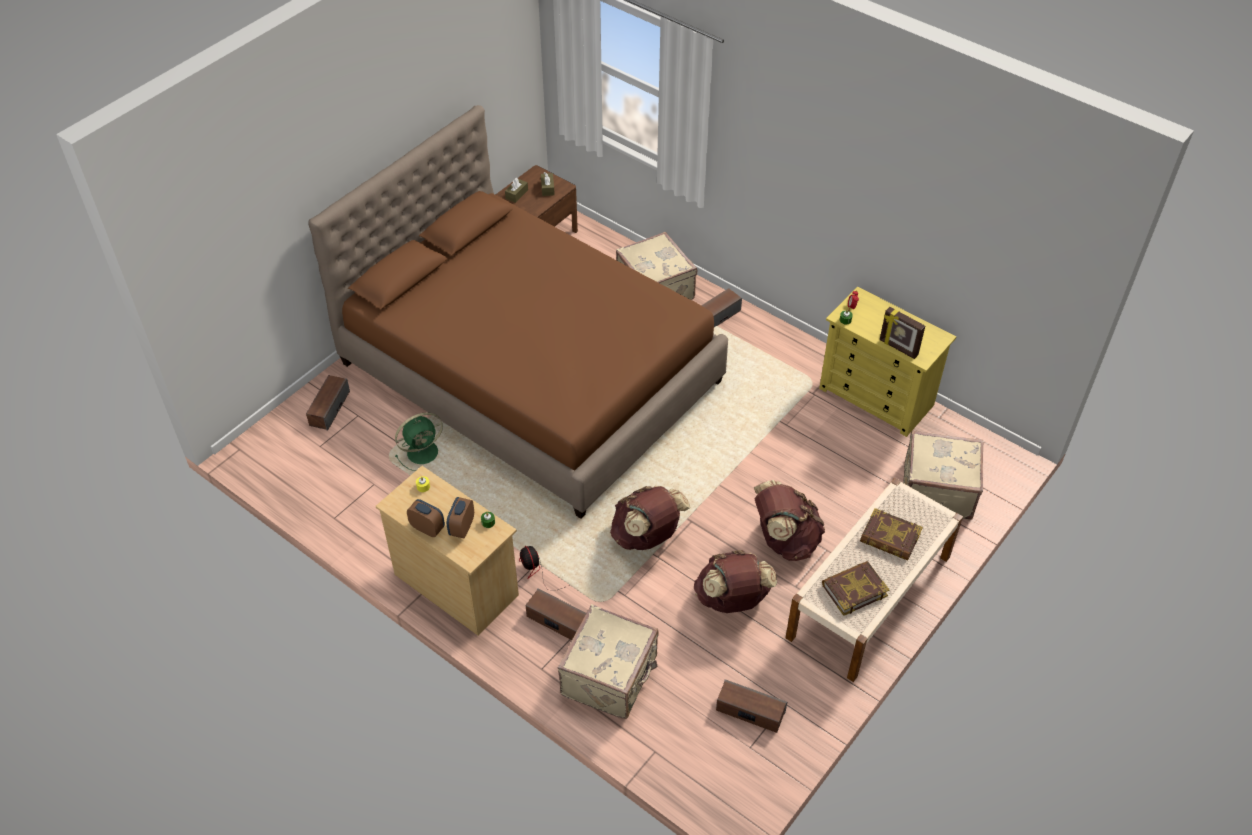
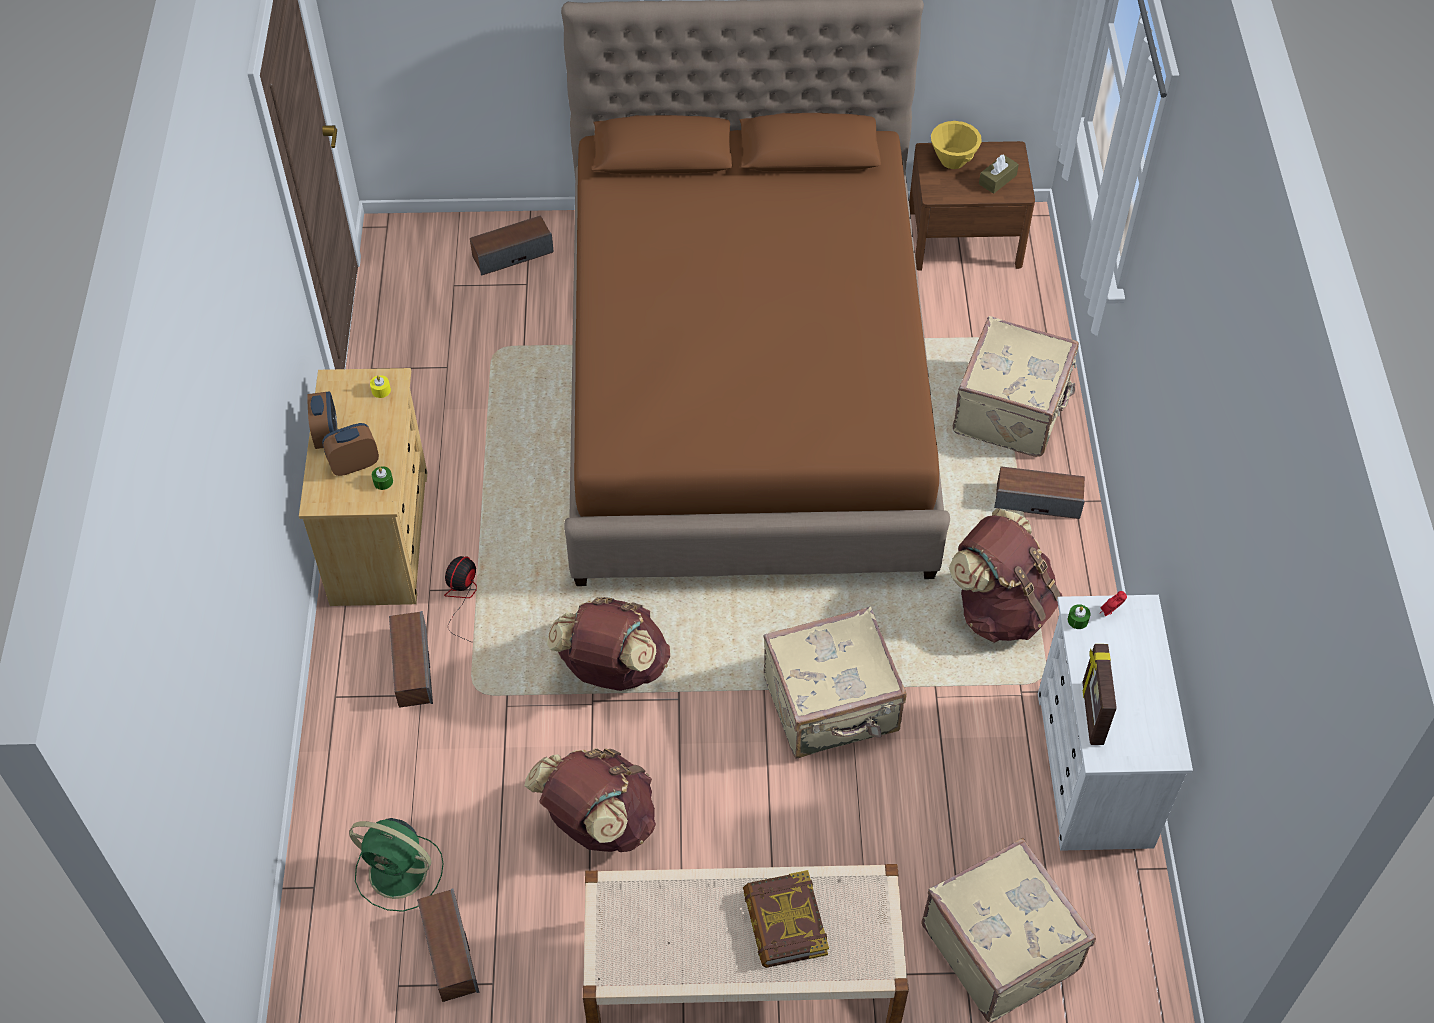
camera: 50 degrees right, 5 degrees up
green fan [395,412,443,471] -> green fan moved to [349,818,443,912]
brown tissue box [505,178,528,203] -> yellow bowl [931,121,982,169]
beige suitcase [558,604,659,719] -> beige suitcase moved to [764,607,907,758]
brown backpack [754,480,825,561] -> brown backpack moved to [949,508,1062,643]
yellow dresser [819,287,956,437] -> white dresser [1038,595,1193,851]
book [822,561,889,616] -> none

